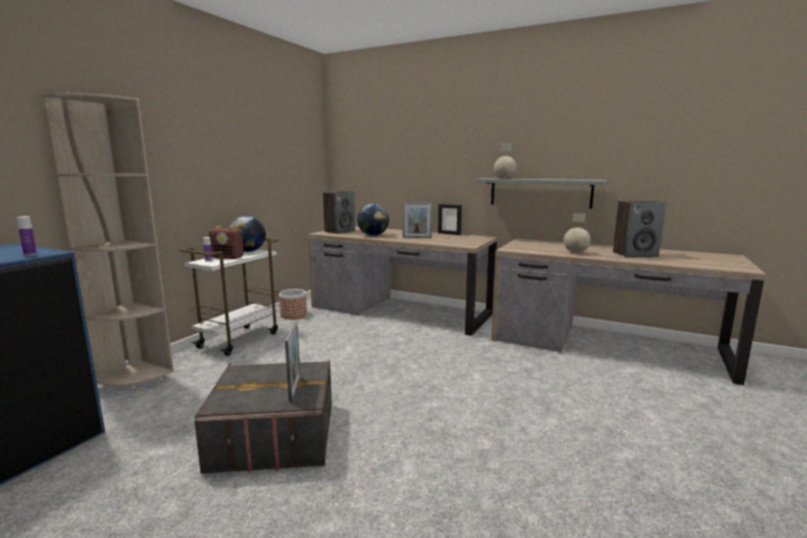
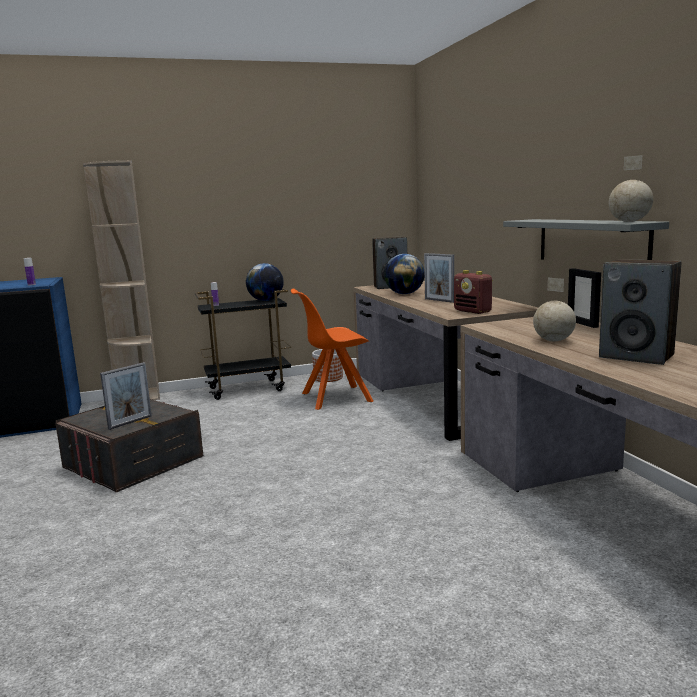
camera: 45 degrees right, 0 degrees up
white cart [179,238,280,356] -> black cart [195,288,292,400]
radio [209,226,244,259] -> radio moved to [454,270,493,314]
picture frame [438,204,462,235] -> picture frame moved to [568,268,601,328]
globe [494,143,516,179] -> globe moved to [609,155,653,222]
none -> orange chair [291,289,373,410]

